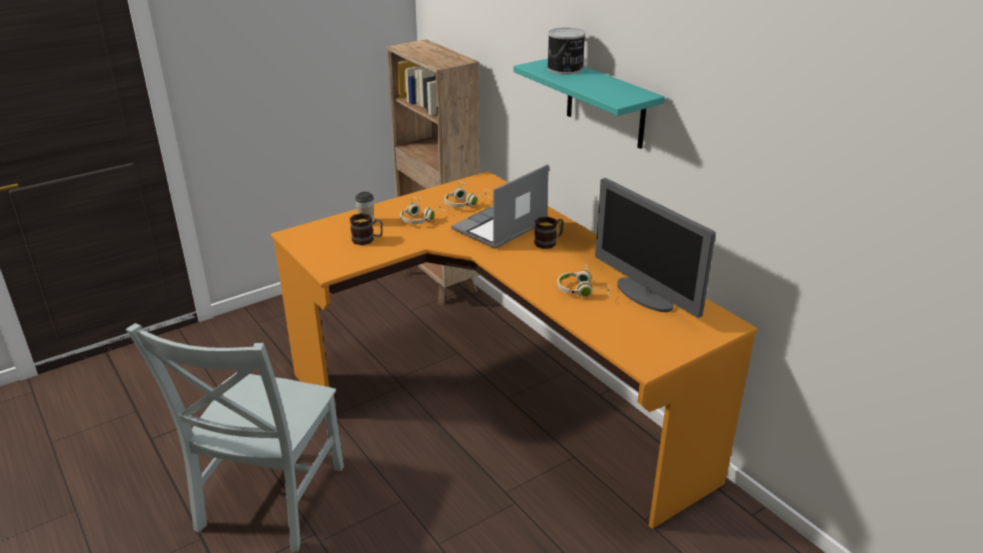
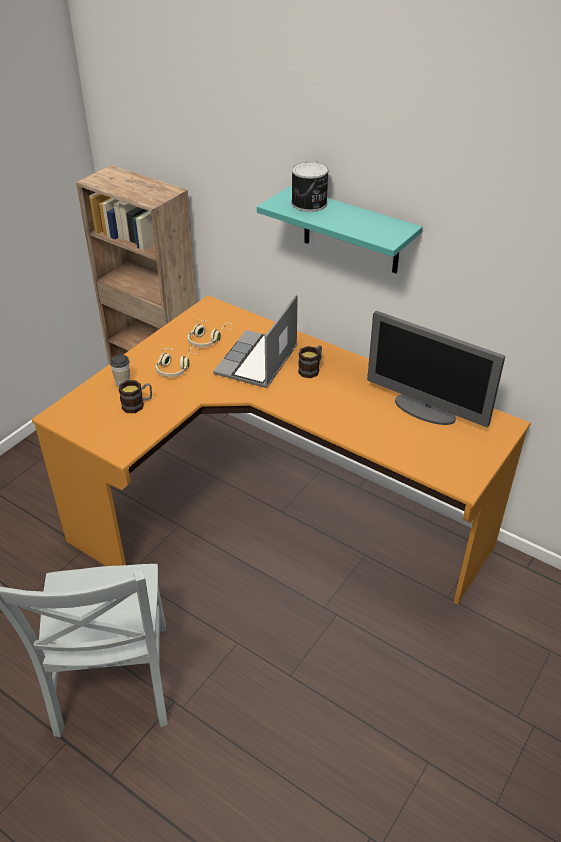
camera: 20 degrees left, 10 degrees up
beige headphones [557,264,609,297] -> none

